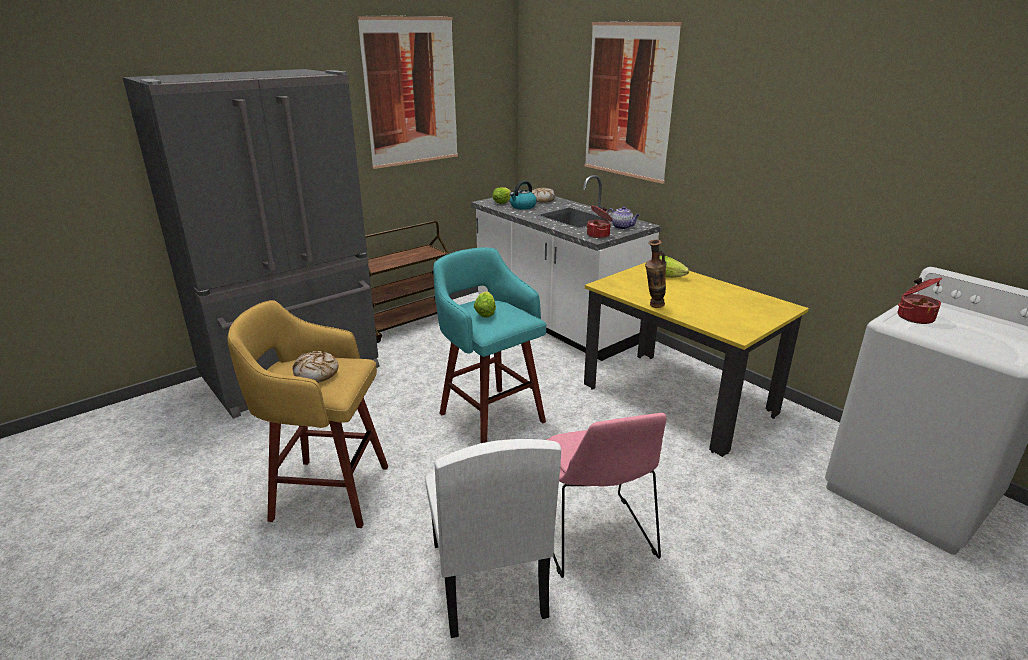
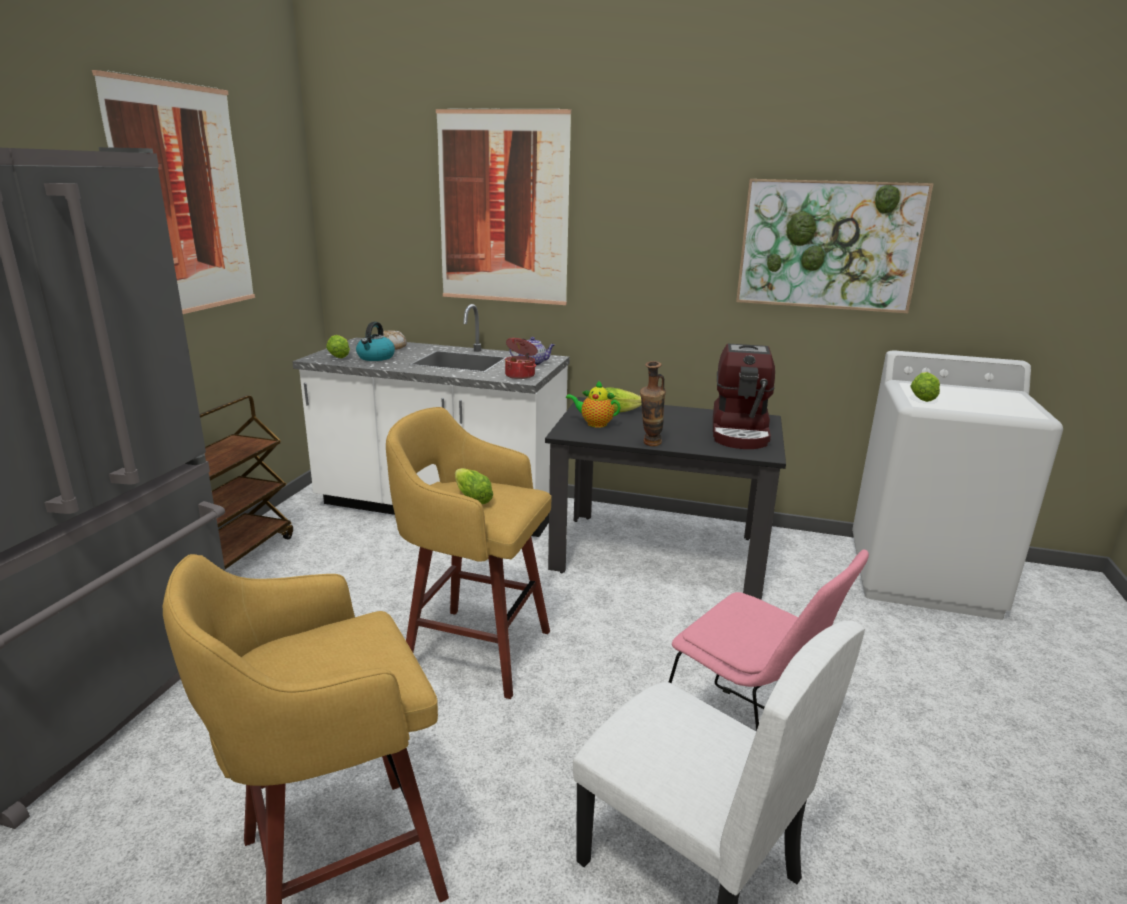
camera: 35 degrees left, 5 degrees down
bread [293,351,339,383] -> none
turquoise stool [433,247,546,443] -> yellow stool [386,407,551,699]
yellow dining table [584,262,809,457] -> black dining table [545,397,786,600]
cooking pot [898,277,942,324] -> lettuce [910,372,940,402]
none -> teapot [566,380,621,428]
none -> coffee machine [713,344,775,449]
none -> picture [736,179,934,313]

